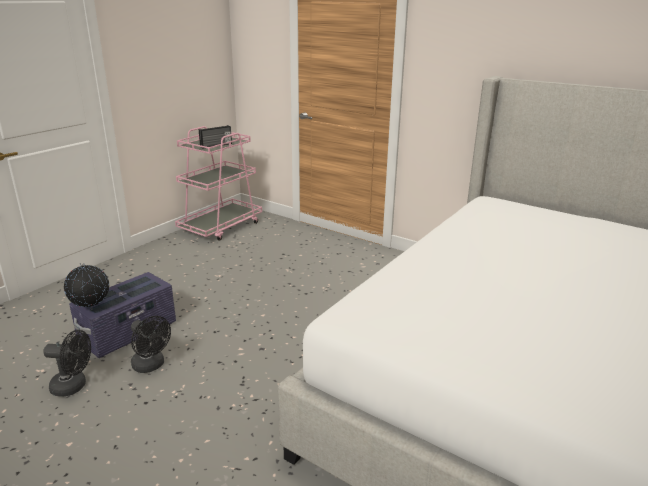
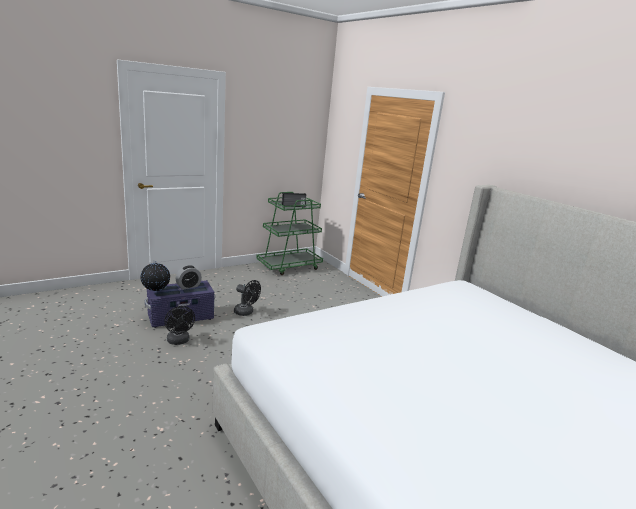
camera: 20 degrees right, 5 degrees down
black fan [43,330,91,397] -> black fan moved to [234,280,261,316]
pink cart [175,126,262,241] -> green cart [256,192,323,275]
none -> alarm clock [176,265,202,290]

